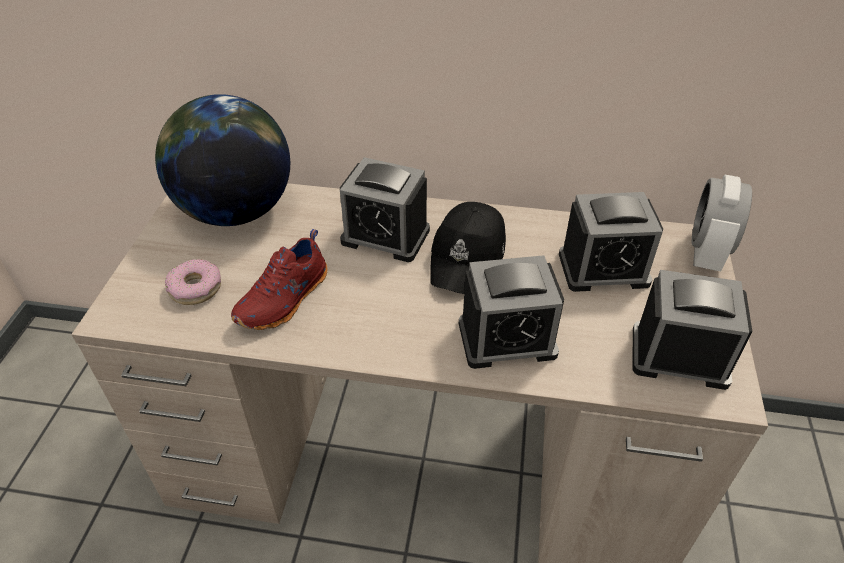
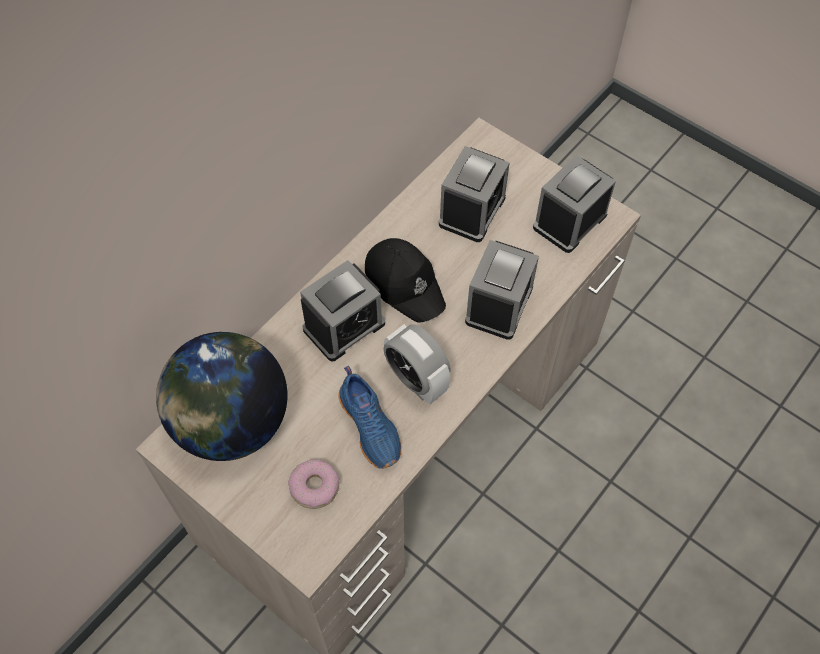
camera: 60 degrees left, 15 degrees up
red shoe [231,229,328,330] -> blue shoe [338,366,401,469]
alarm clock [692,175,752,271] -> alarm clock moved to [383,324,451,405]

